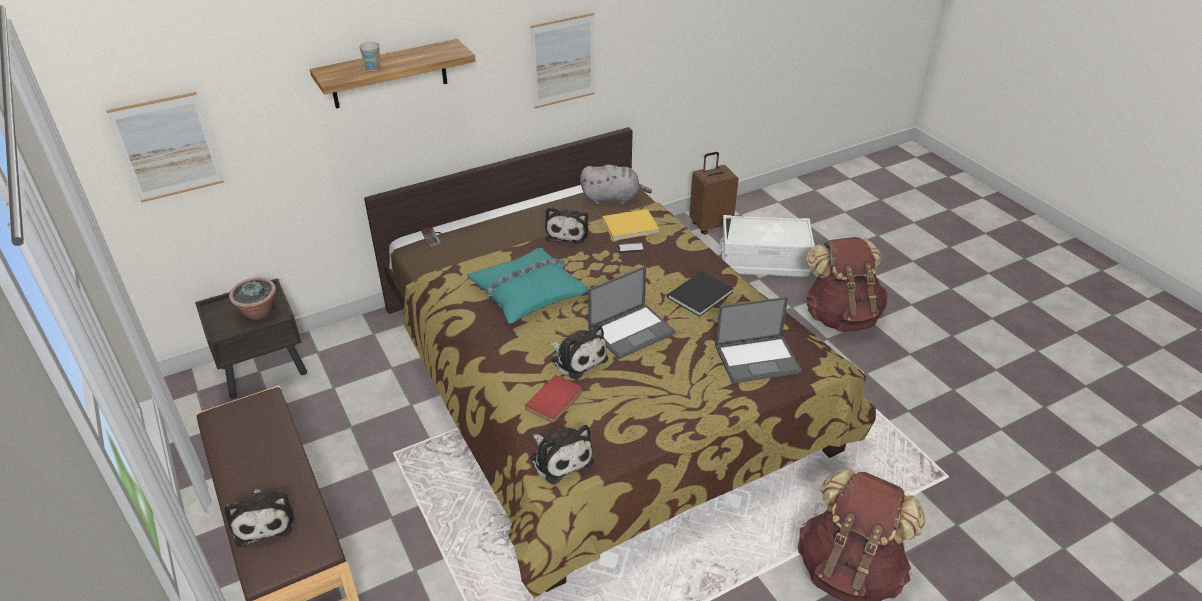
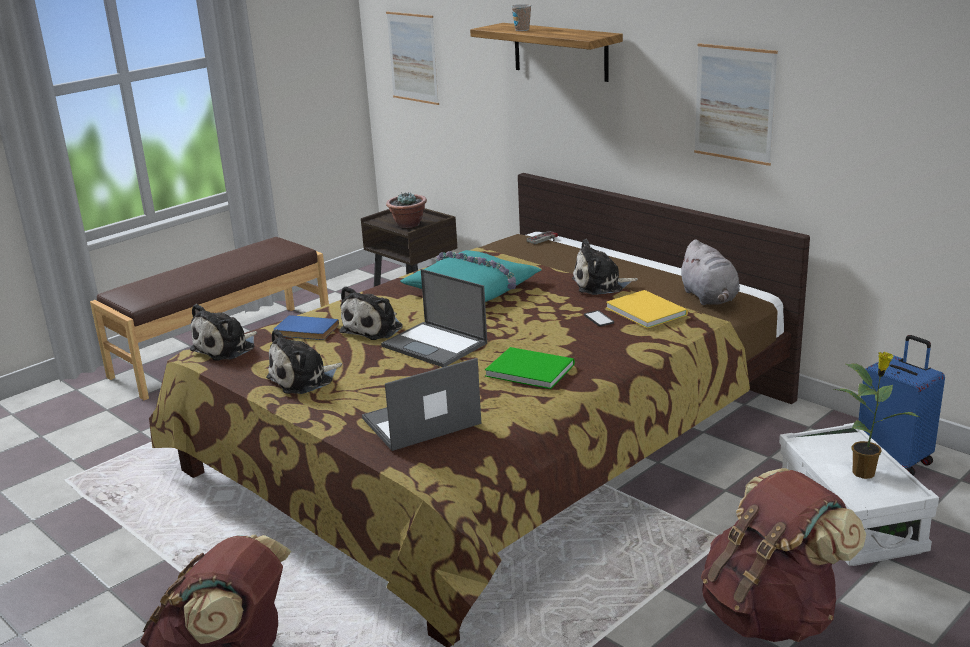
camera: 75 degrees right, 15 degrees down
plush toy [224,489,295,547] -> plush toy moved to [266,329,342,394]
red book [525,375,582,423] -> blue book [273,315,339,340]
black book [667,271,734,317] -> green book [485,347,575,389]
brown suitcase [689,152,738,235] -> blue suitcase [858,335,945,475]
laptop [715,297,802,384] -> laptop turned 90 degrees clockwise [362,358,482,451]
none -> potted plant [834,351,919,479]

